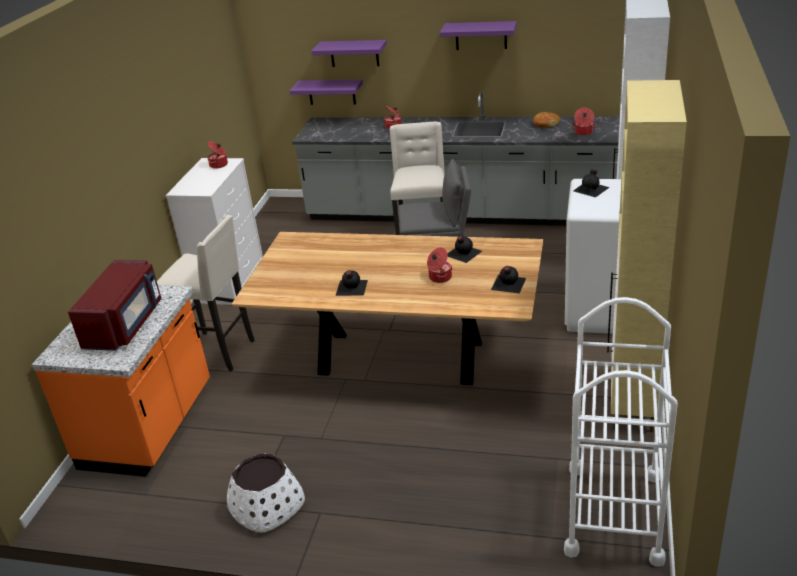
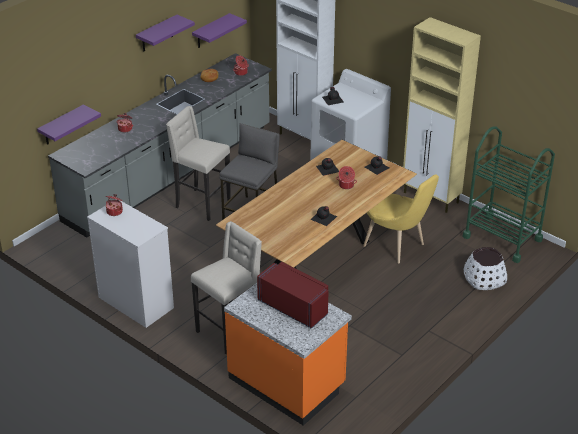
camera: 65 degrees left, 5 degrees up
white planter [227,454,305,533] -> white planter moved to [464,247,507,290]
purple shelf [311,40,387,67] -> purple shelf moved to [192,13,247,48]
white cart [564,297,678,567] -> green cart [462,126,555,263]
none -> yellow chair [363,174,439,263]

